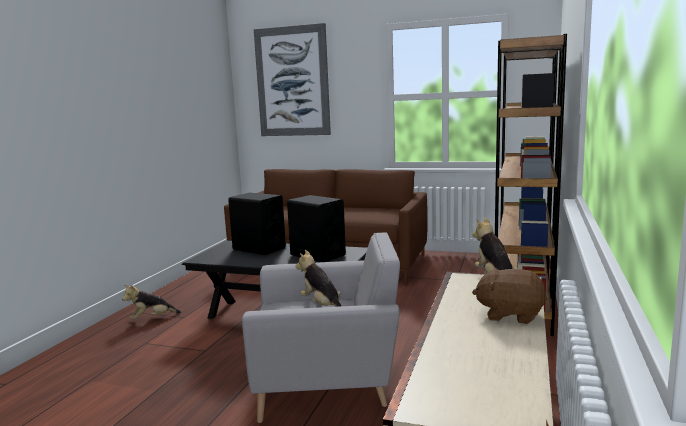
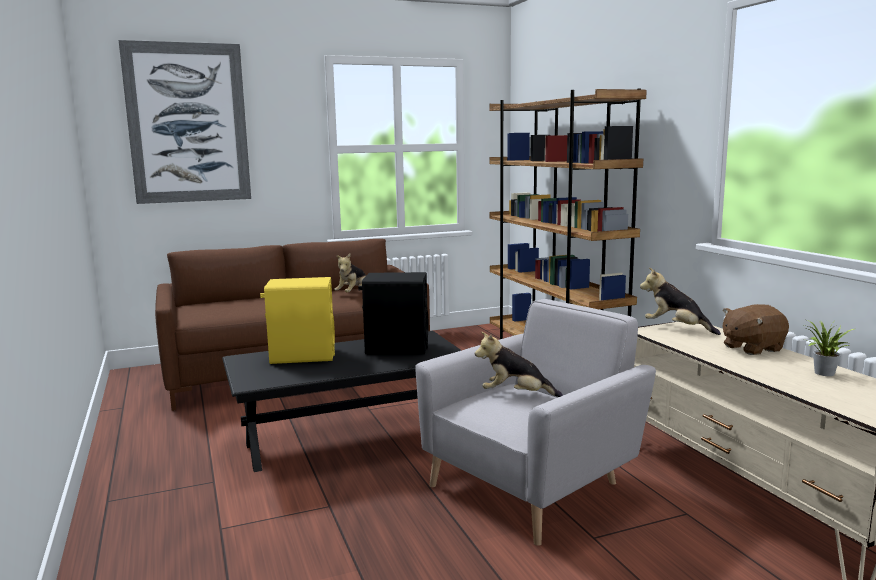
camera: 40 degrees left, 0 degrees up
plush toy [122,285,181,319] -> plush toy moved to [334,254,366,293]
black speaker [228,193,286,255] -> yellow speaker [260,277,335,364]
none -> potted plant [803,320,854,376]

